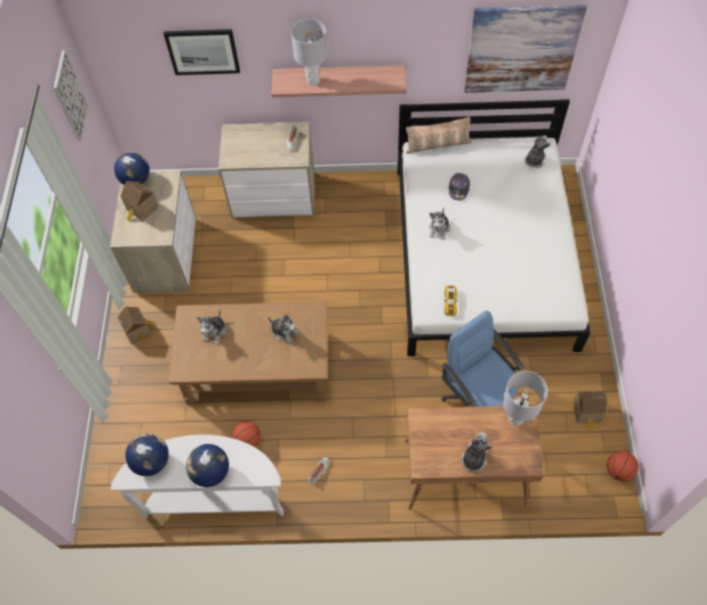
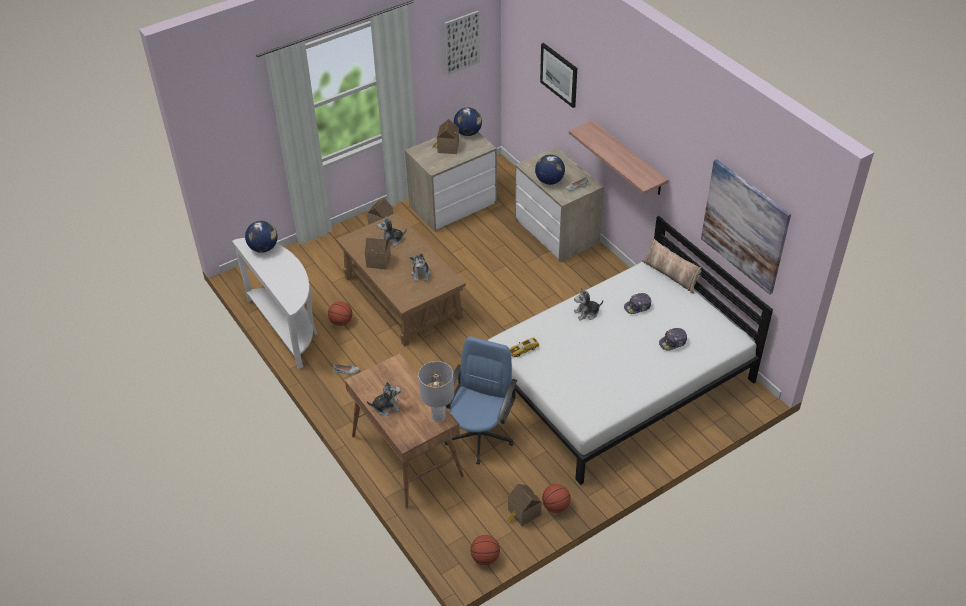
camera: 55 degrees right, 15 degrees down
globe [186,444,229,487] -> globe moved to [535,155,565,185]
grey table lamp [291,19,328,85] -> none
plush toy [525,135,551,168] -> none
none -> toy house [365,238,391,269]
none -> basketball [542,484,571,513]
none -> cap [659,328,687,351]

